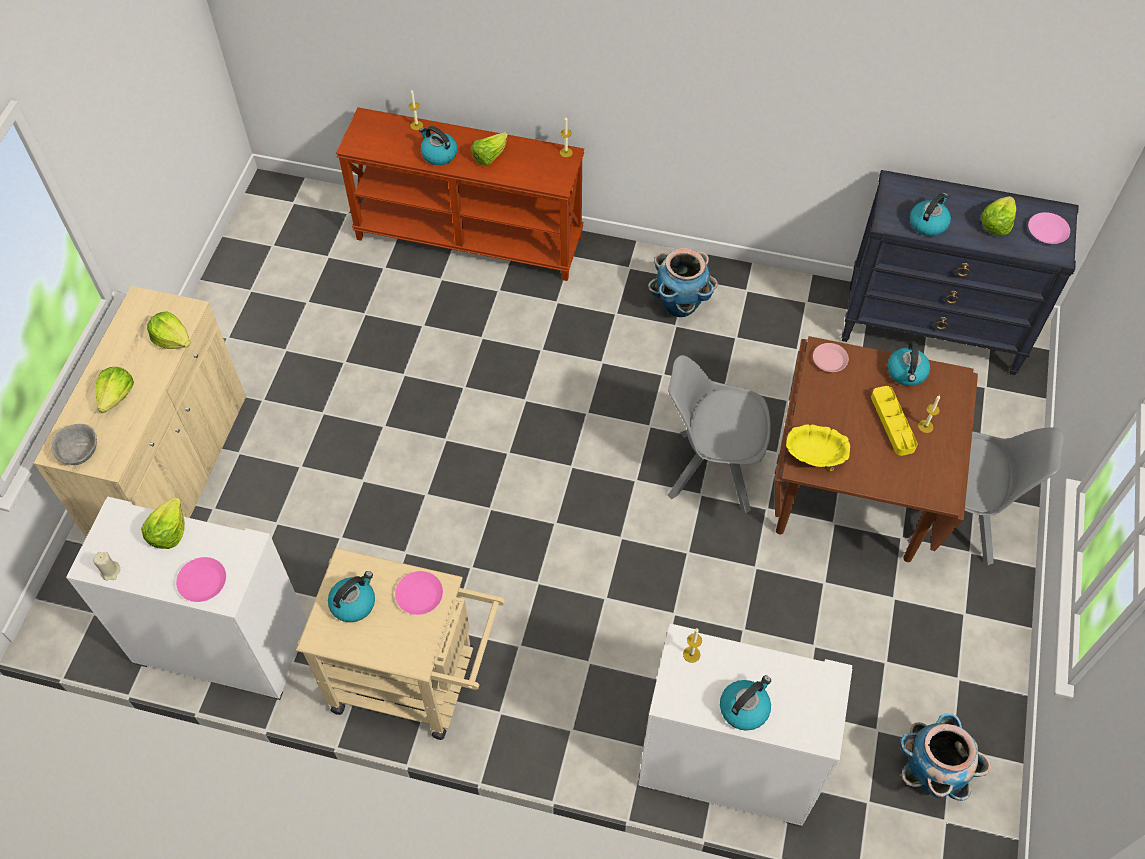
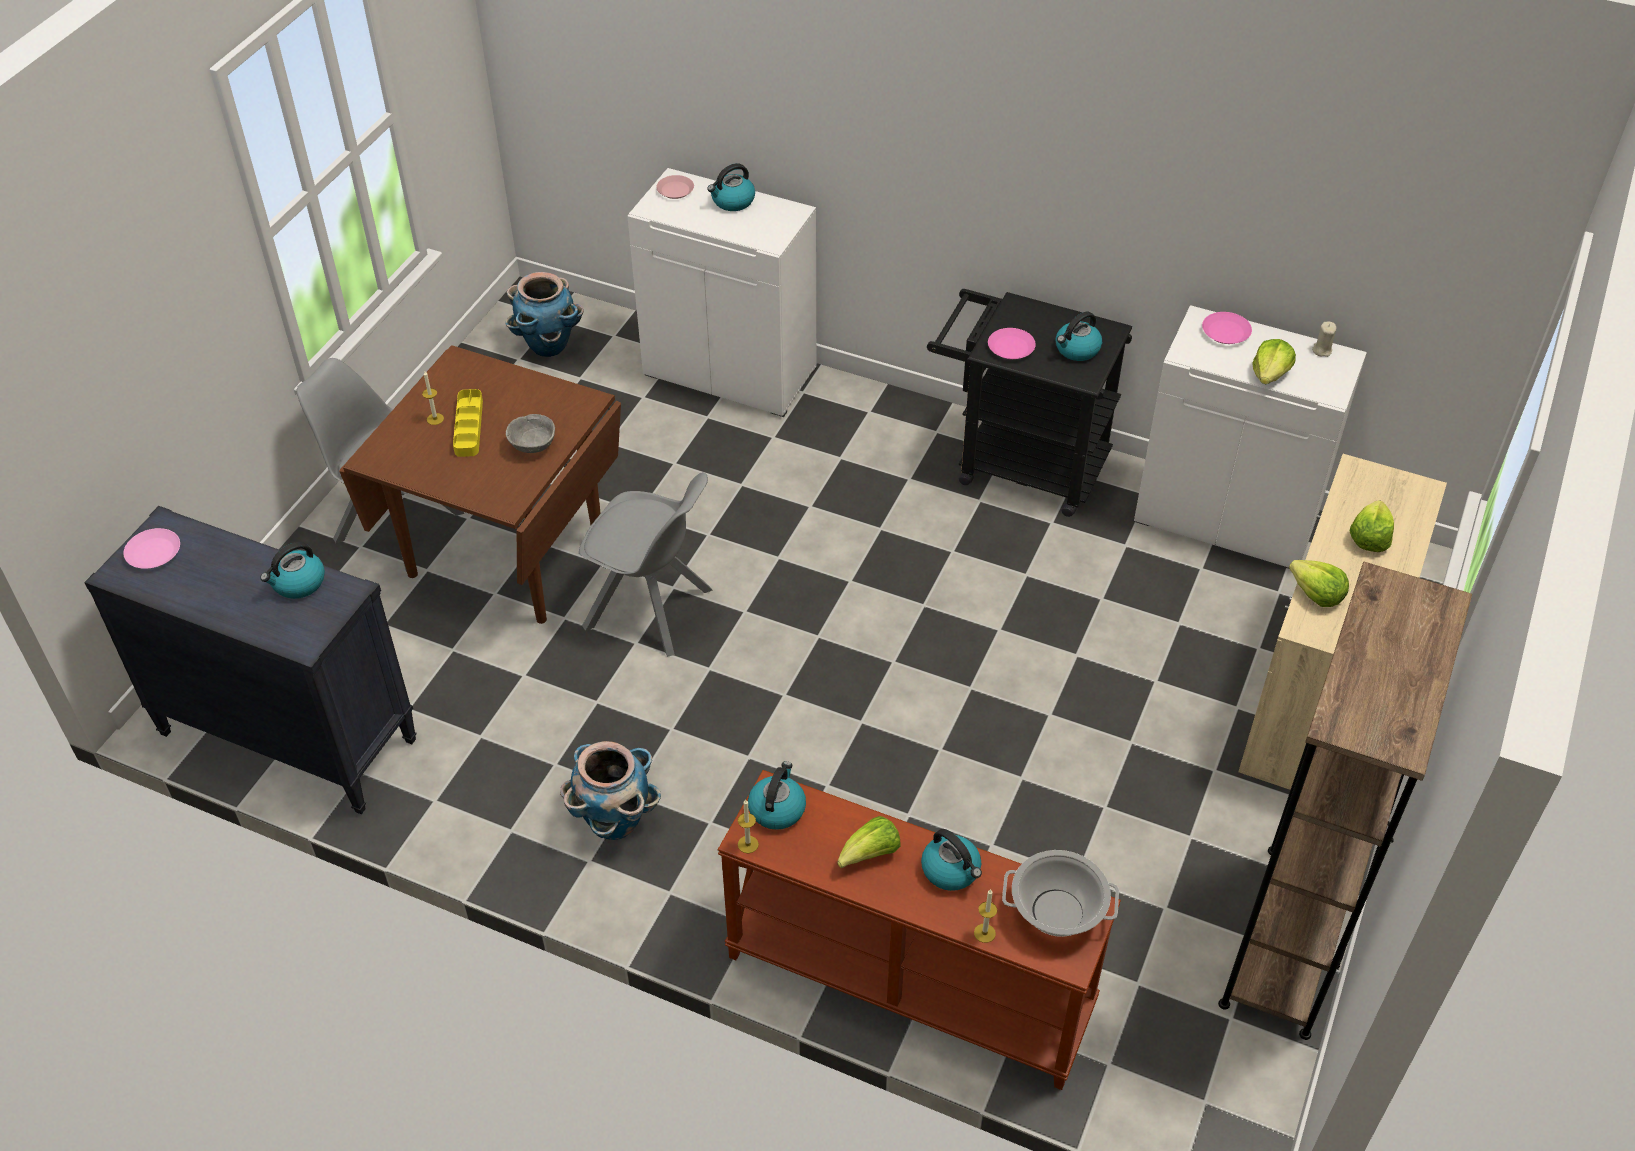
camera: 170 degrees left, 10 degrees down
grey bowl [52,424,97,465] -> grey bowl moved to [506,414,555,453]
beige cart [296,548,505,740] -> black cart [927,289,1132,517]
candle [683,628,702,663] -> none
yellow bowl [786,424,850,471] -> none
pink plate [813,343,849,372] -> pink plate moved to [656,175,694,199]
kettle [887,341,930,386] -> kettle moved to [748,761,806,830]
lettuce [981,196,1016,236] -> none
none -> cooking pot [1002,850,1119,937]
none -> brown bookcase [1218,562,1472,1040]

